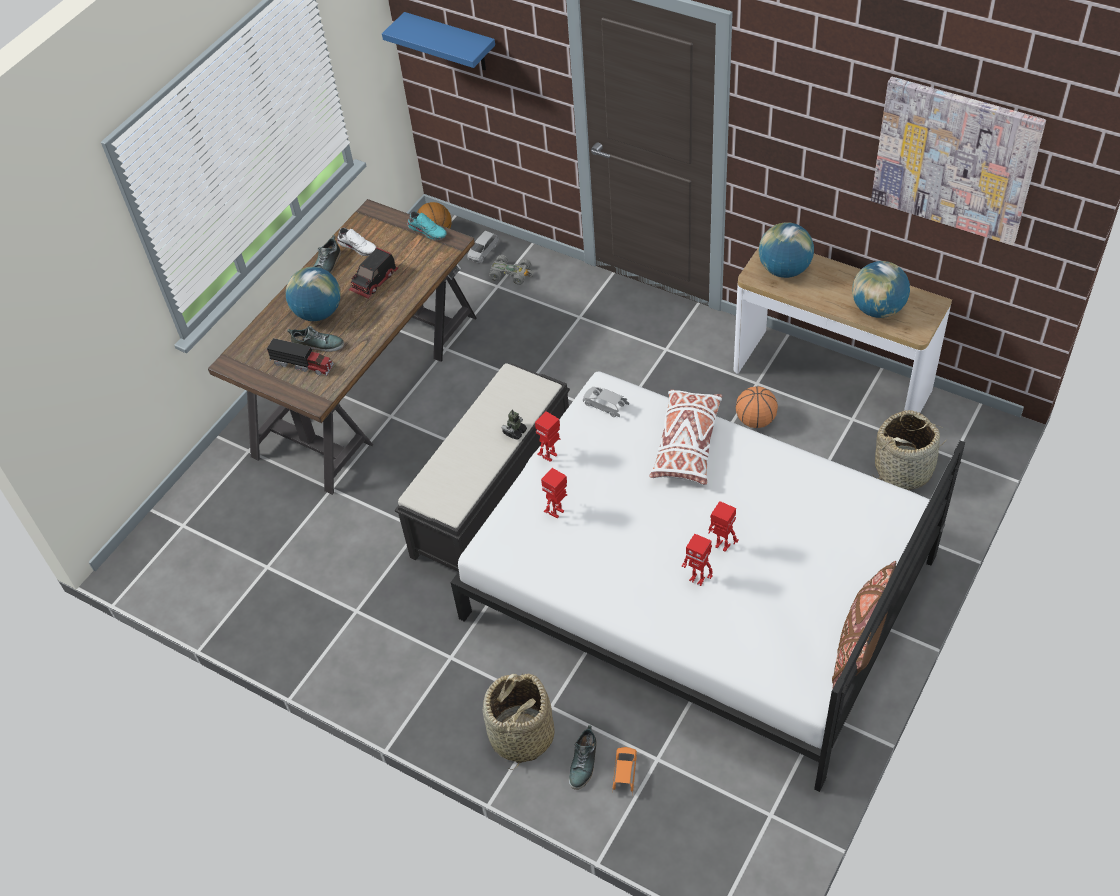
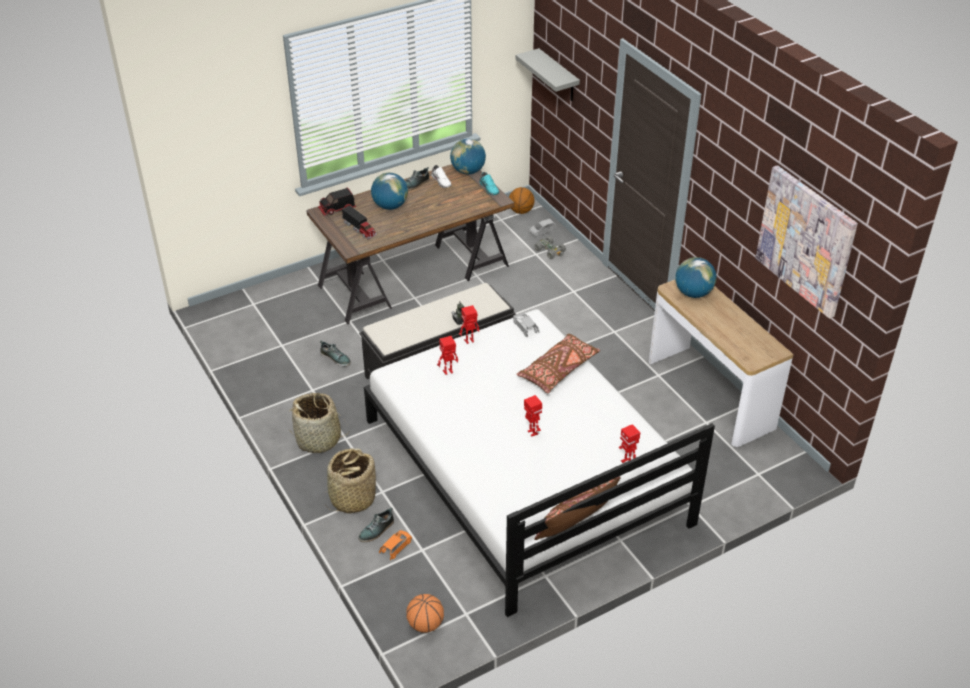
camera: 25 degrees right, 10 degrees down
shoe [287,326,344,352] -> shoe moved to [320,340,351,367]
toy truck [349,247,398,299] -> toy truck moved to [318,187,356,216]
blue shelf [382,12,495,70] -> grey shelf [516,48,580,101]
white pillow [649,389,722,485] -> brown pillow [516,334,600,393]
toy robot [682,533,713,586] -> toy robot moved to [619,424,640,463]
basketball [736,386,778,428] -> basketball moved to [406,594,444,633]
globe [852,261,910,318] -> globe moved to [450,139,486,174]
basket [872,410,947,490] -> basket moved to [290,393,350,453]

